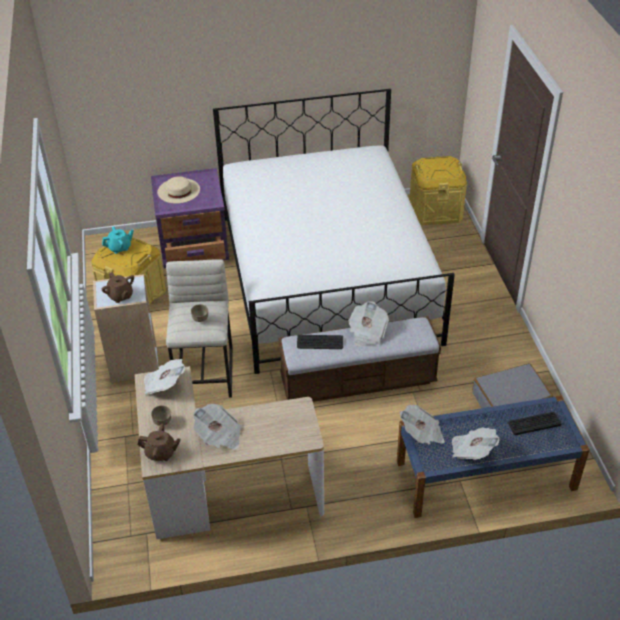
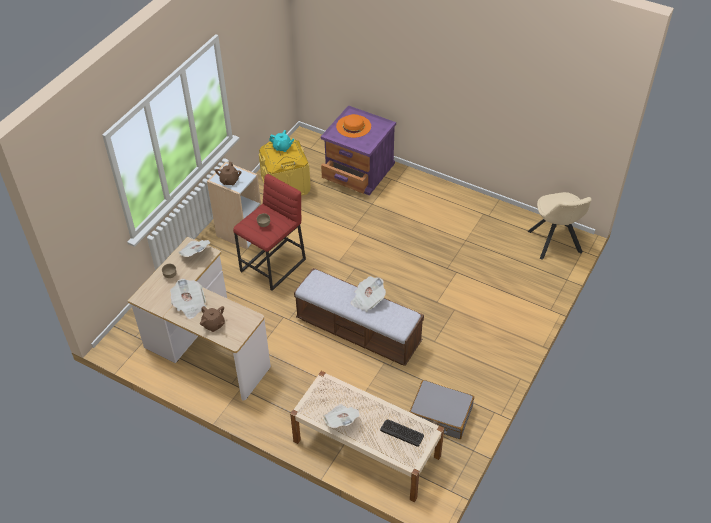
camera: 40 degrees right, 5 degrees up
brown teapot [138,424,180,461] -> brown teapot moved to [200,306,225,332]
beige hat [157,176,200,204] -> orange hat [336,114,371,138]
beige stool [166,259,233,398] -> red stool [233,174,306,291]
white bed [213,89,455,374] -> none
keyboard [297,335,343,349] -> none
blue bench [396,395,589,518] -> beige bench [290,371,444,503]
newspaper [400,405,445,445] -> none
yellow storage box [409,156,467,226] -> beige chair [527,192,592,260]

